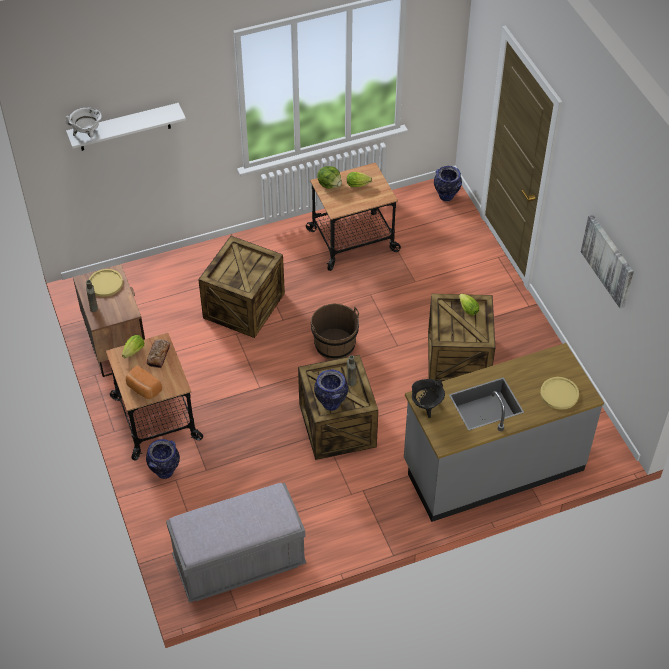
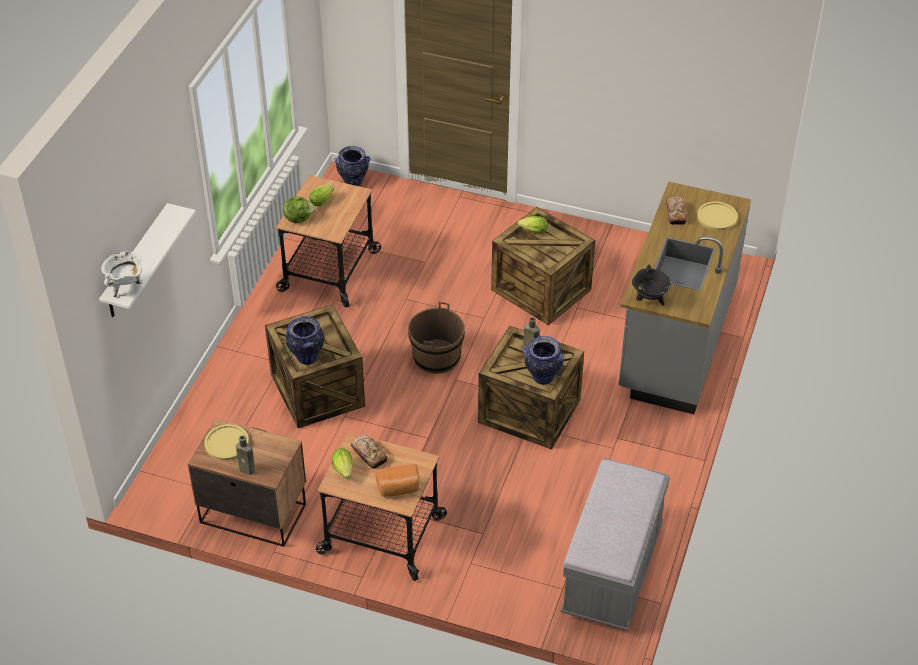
camera: 50 degrees left, 5 degrees down
vase [146,439,180,479] -> vase moved to [286,316,324,365]
picture [581,214,634,308] -> none
none -> bread [666,197,687,225]

